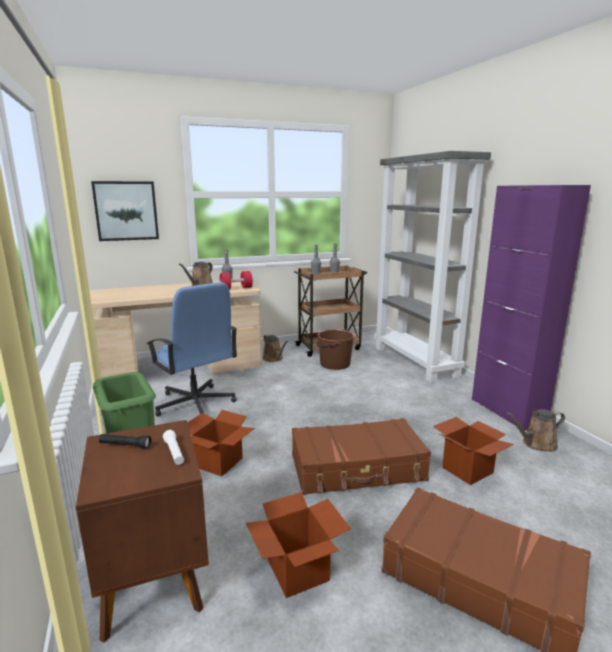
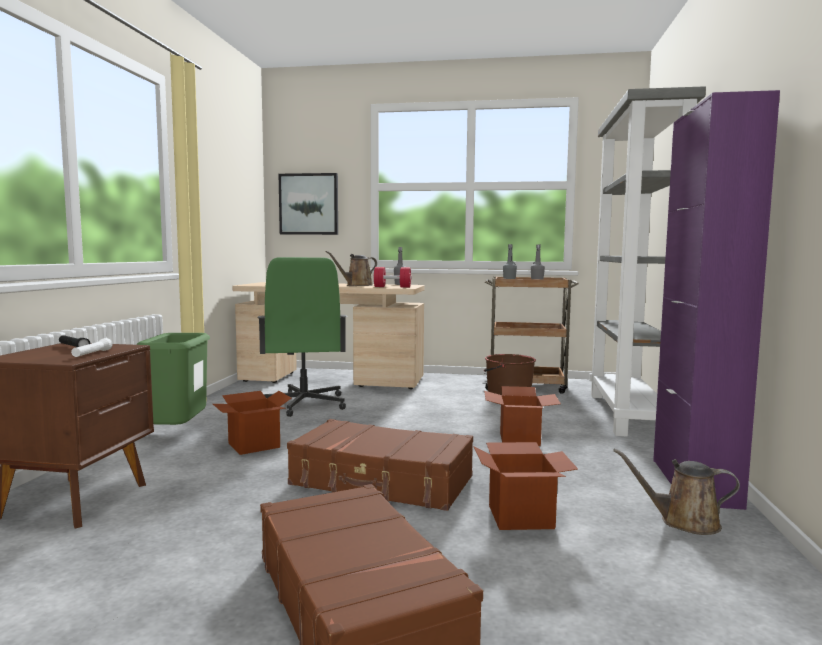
camera: 30 degrees right, 10 degrees down
blue office chair [147,282,237,417] -> green office chair [257,257,347,417]
cardboard box [246,492,351,598] -> cardboard box moved to [484,386,561,446]
brown watering can [263,334,288,362] -> none

